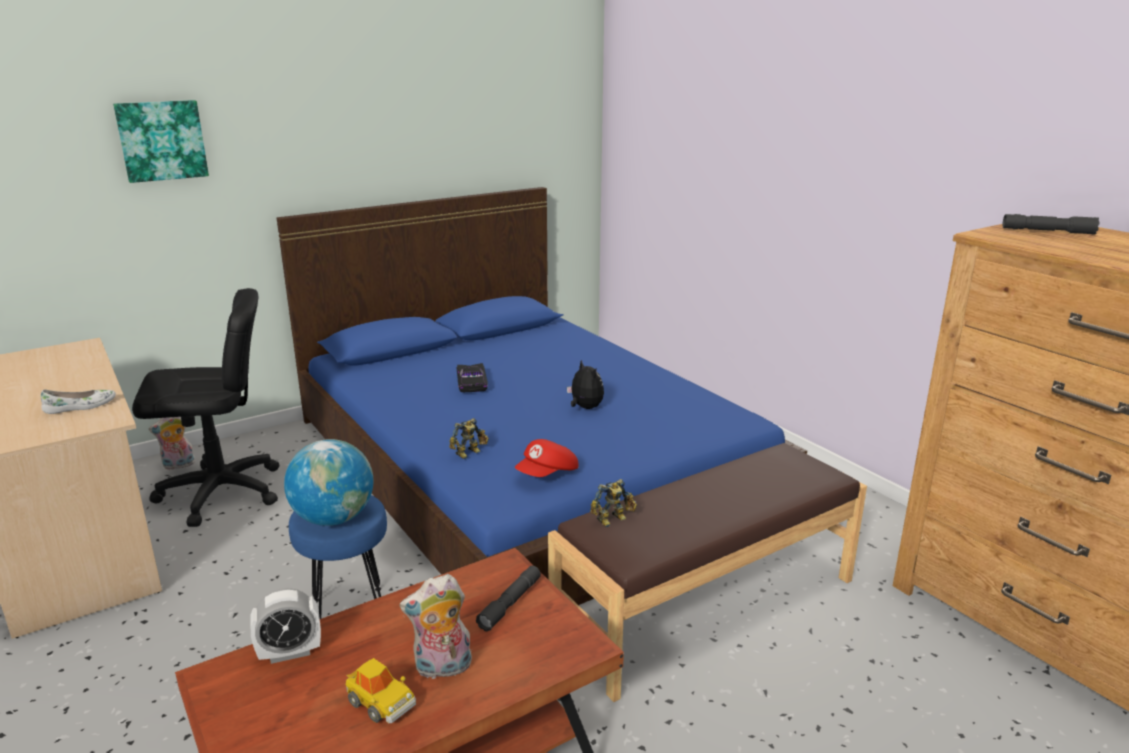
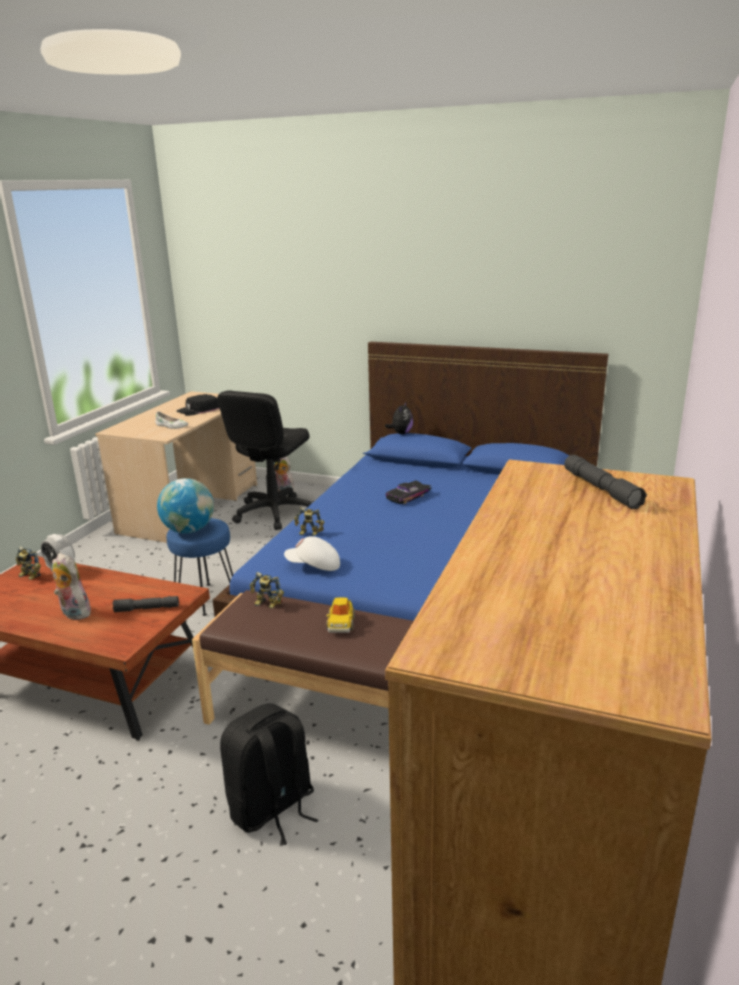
camera: 55 degrees right, 0 degrees up
picture [113,100,209,183] -> none
black office chair [132,288,279,527] -> black office chair turned 75 degrees clockwise [217,390,311,530]
toy car [346,658,416,723] -> toy car moved to [326,597,355,633]
red cap [515,439,578,477] -> white cap [284,536,340,571]
plush toy [567,360,604,409] -> plush toy moved to [385,402,413,434]
none -> toy robot [16,546,41,580]
none -> black cap [177,394,219,416]
none -> black backpack [220,703,318,845]

